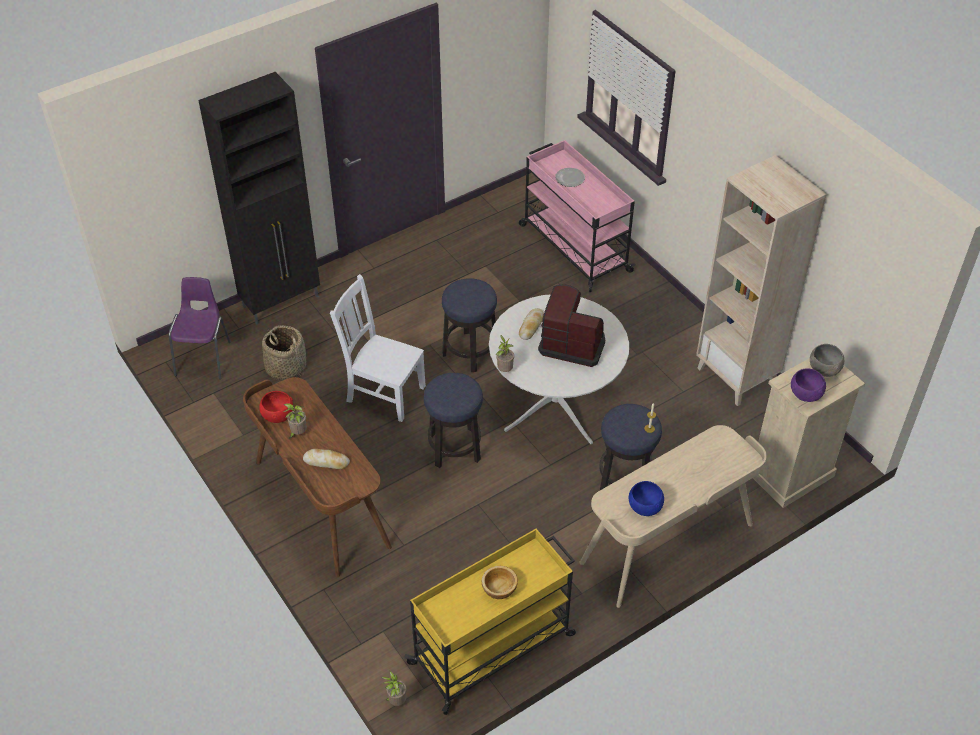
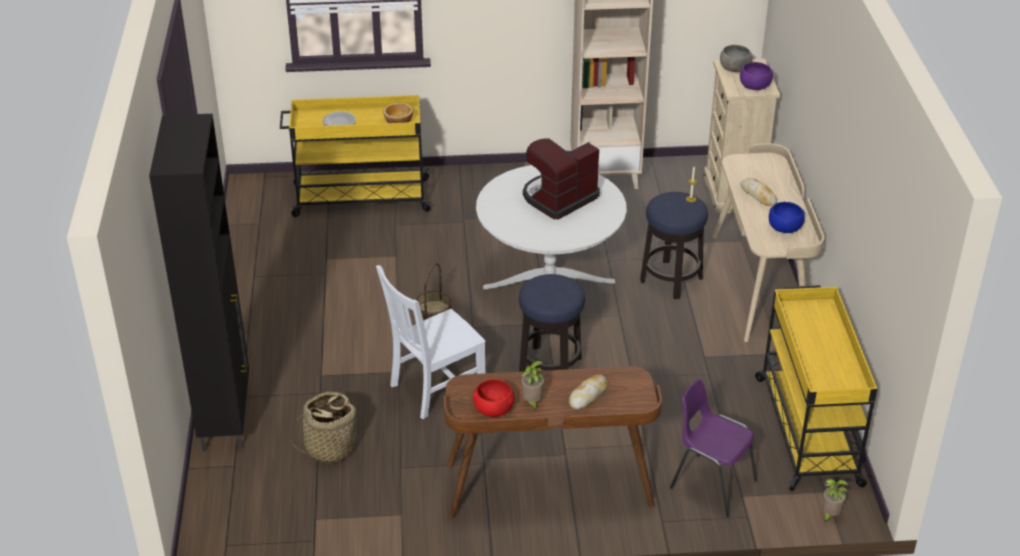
camera: 60 degrees left, 10 degrees down
purple chair [169,277,231,379] -> purple chair moved to [670,379,757,517]
stool [442,278,497,372] -> basket [416,263,452,321]
bowl [482,566,518,599] -> bowl moved to [383,103,413,123]
potted plant [496,335,514,372] -> none
pink cart [519,140,636,292] -> yellow cart [280,95,432,217]
bread [519,308,544,340] -> bread moved to [741,178,777,206]

